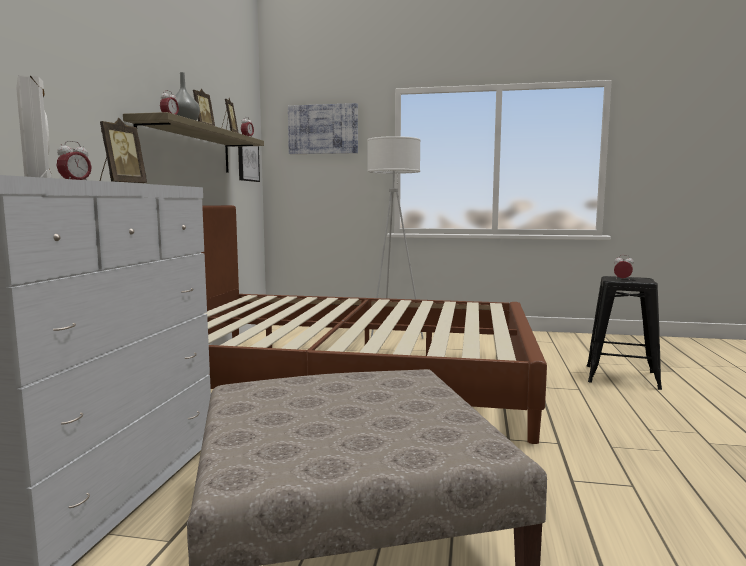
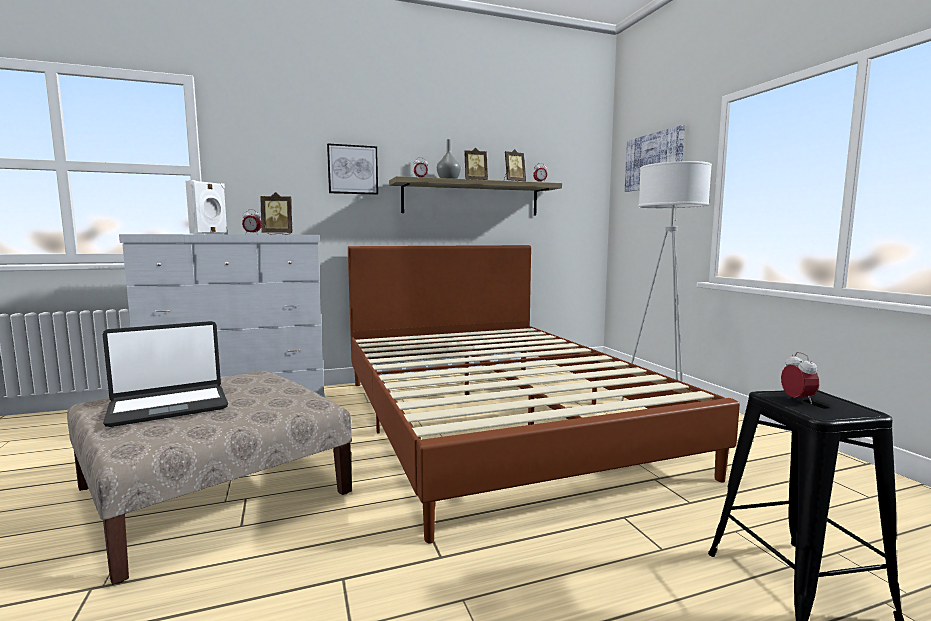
camera: 60 degrees right, 0 degrees up
picture [238,146,260,182] -> picture moved to [327,143,378,195]
none -> laptop [103,321,228,427]

